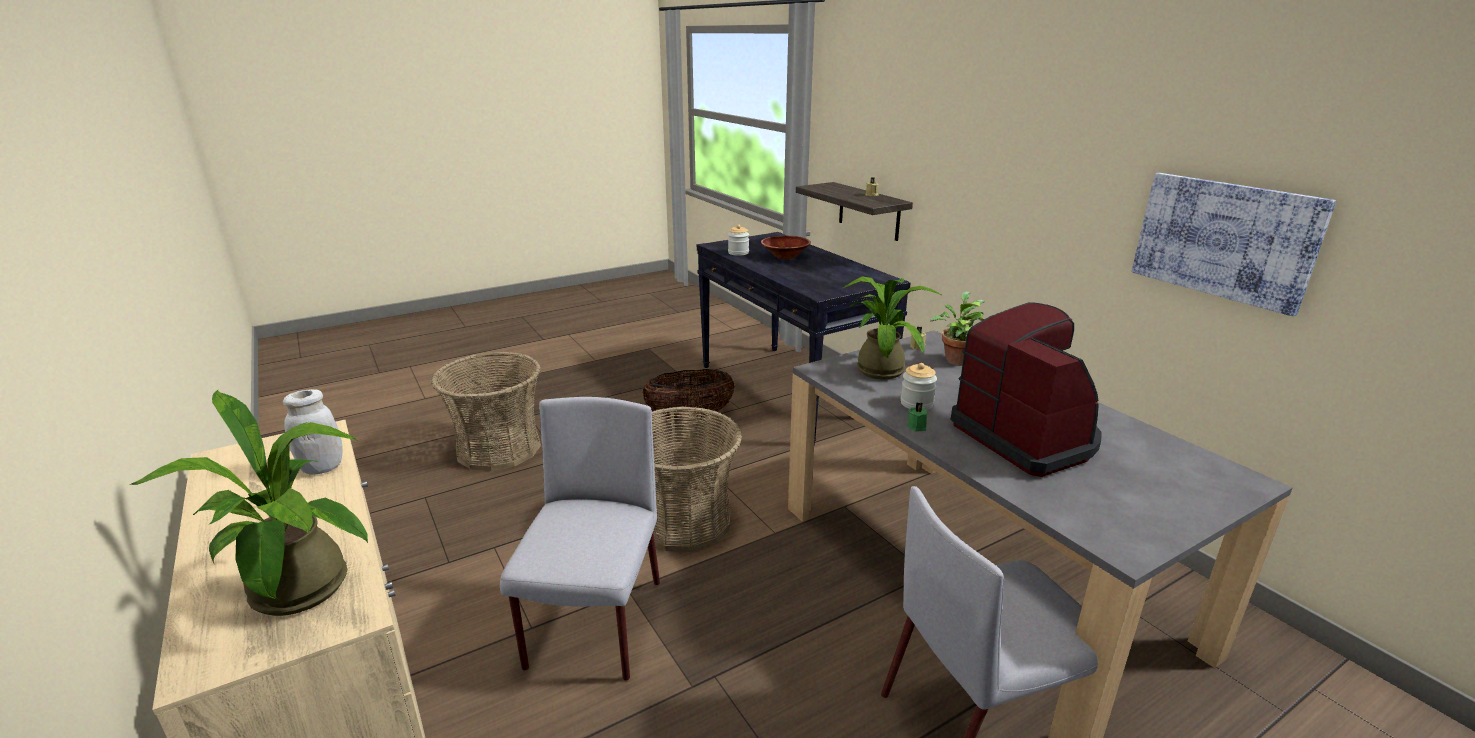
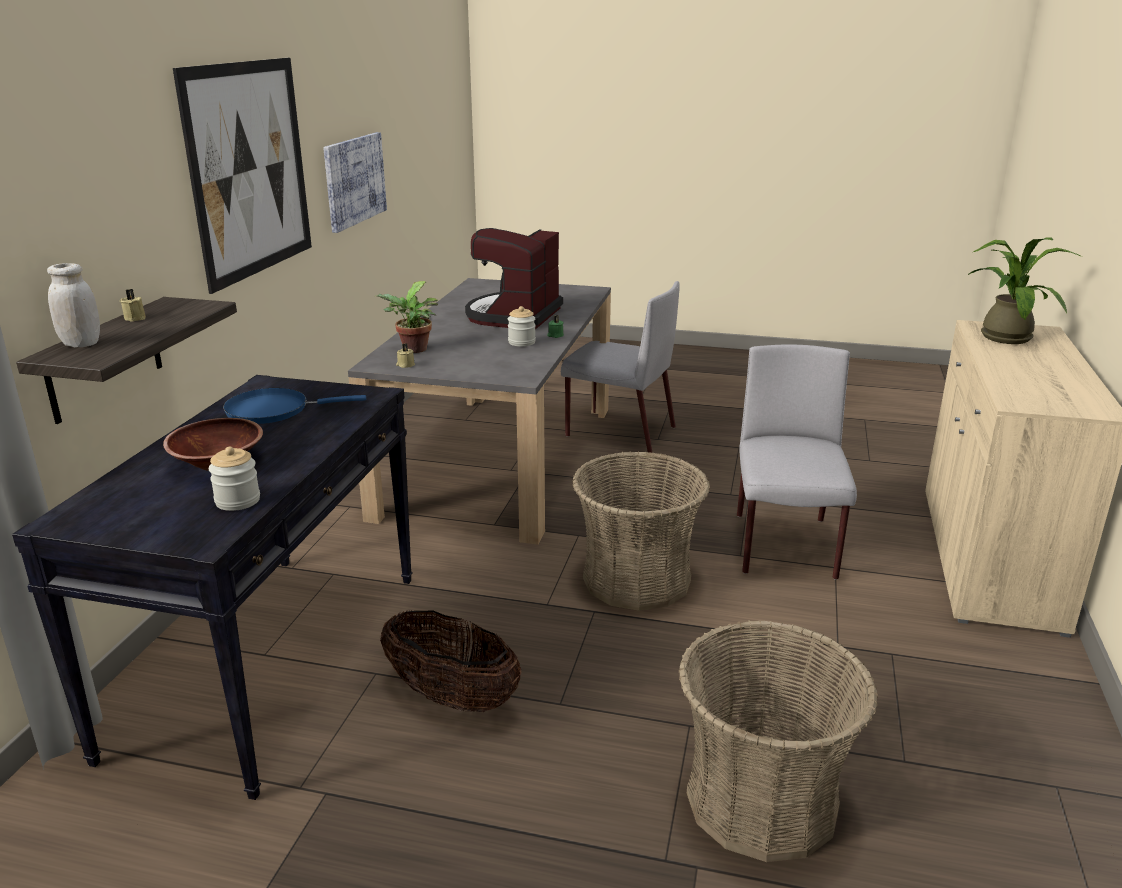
camera: 135 degrees left, 0 degrees up
white jar [283,389,343,475] -> white jar moved to [47,263,100,347]
grey chair [500,397,660,681] -> grey chair turned 135 degrees clockwise [737,344,857,580]
potted plant [843,277,943,380] -> none
none -> picture [173,58,312,294]
none -> blue frying pan [223,388,366,424]

